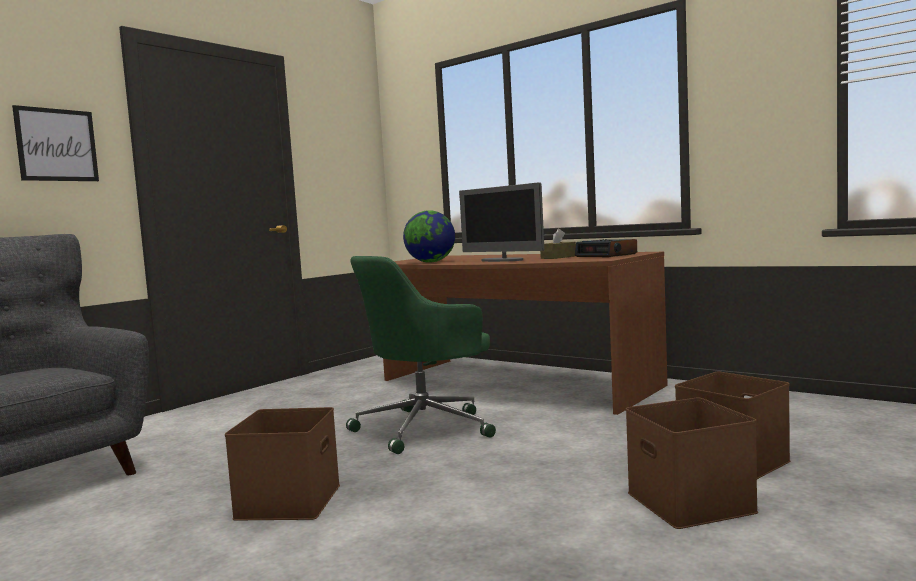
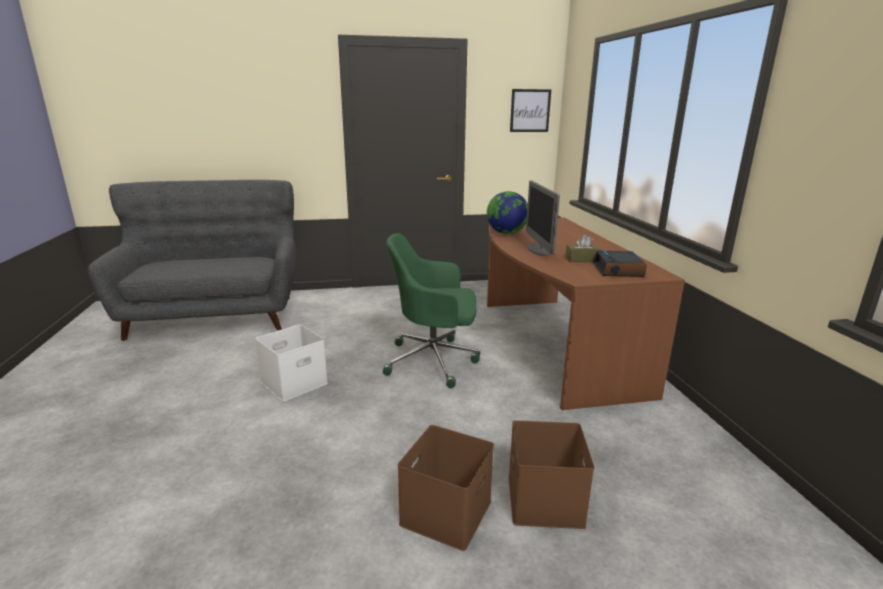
camera: 40 degrees right, 15 degrees up
picture [12,105,99,181] -> picture moved to [510,89,551,132]
brown storage box [225,407,340,520] -> white storage box [255,324,328,401]

